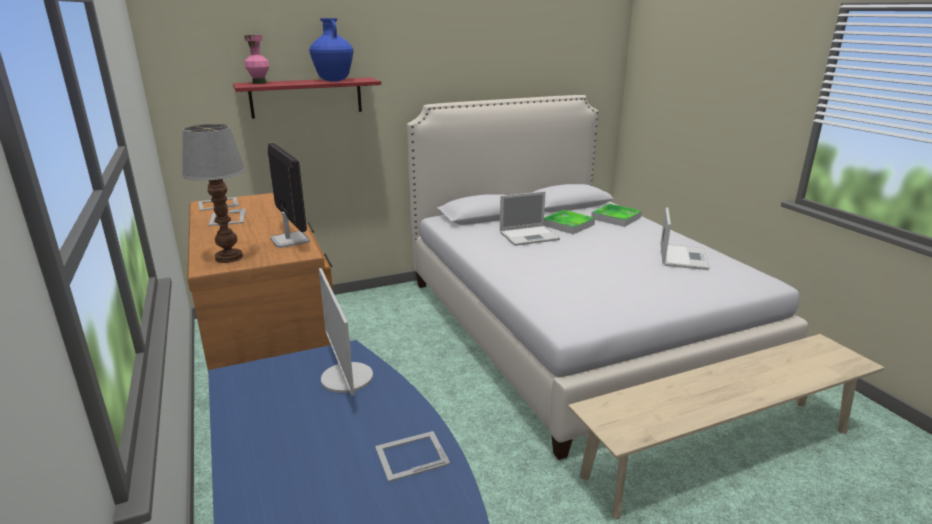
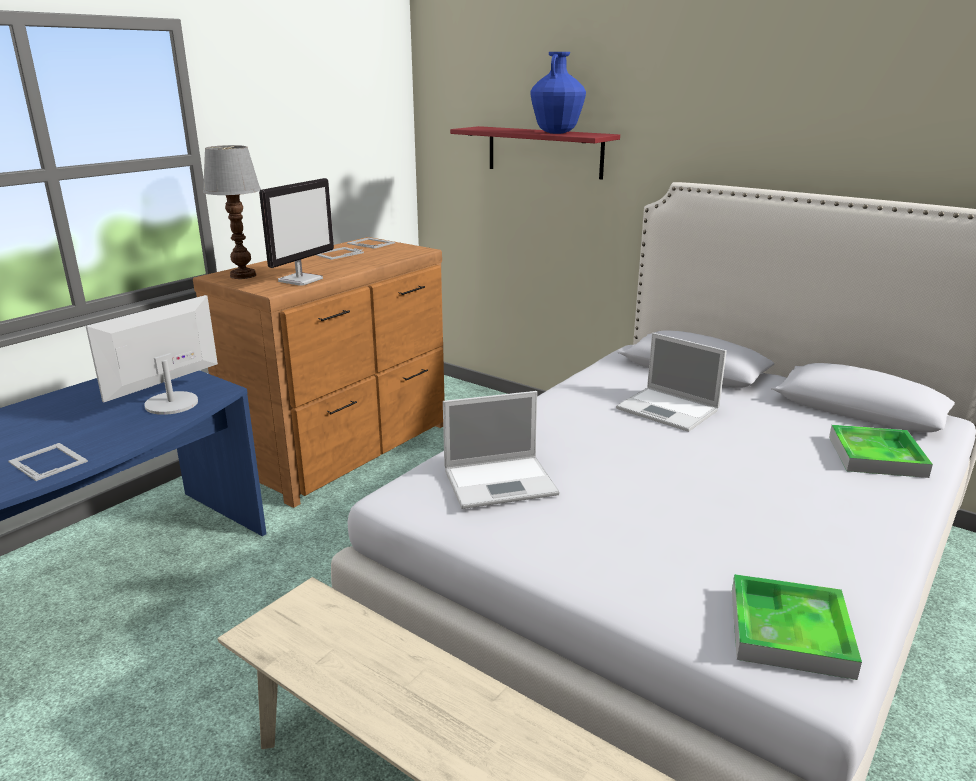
camera: 60 degrees right, 0 degrees up
pink vase [244,35,270,84] -> none
tray [544,210,595,234] -> tray moved to [732,574,862,680]
laptop [661,207,709,270] -> laptop moved to [443,391,560,509]

